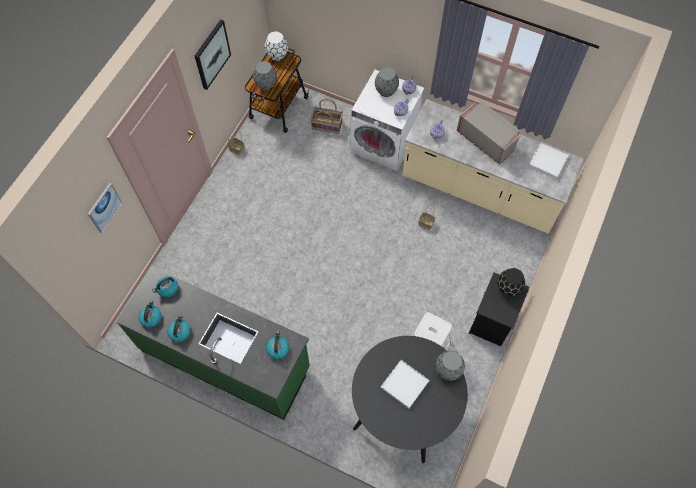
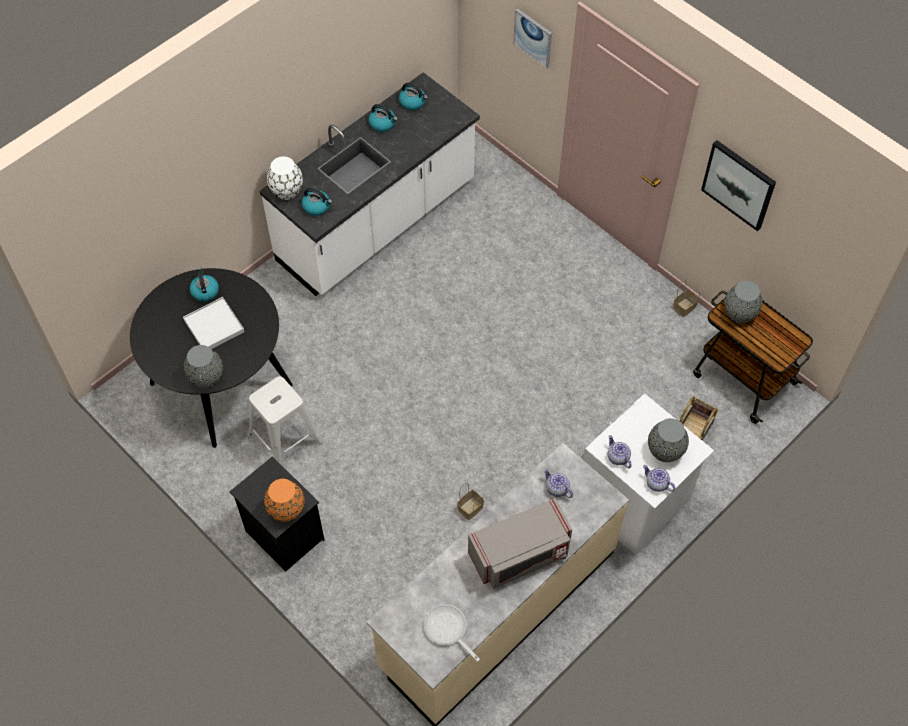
camera: 110 degrees right, 5 degrees down
green counter [116,267,310,420] -> white counter [260,72,480,296]
kettle [153,276,178,298] -> kettle moved to [189,268,219,302]
white vase [265,31,288,61] -> white vase moved to [267,156,303,200]
black vase [498,268,525,296] -> orange vase [264,479,305,522]
white tray [528,142,569,179] -> frying pan [424,604,480,662]

